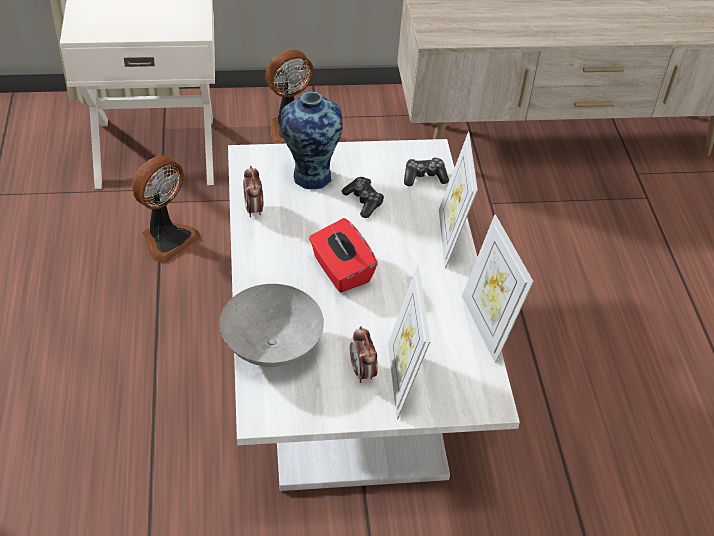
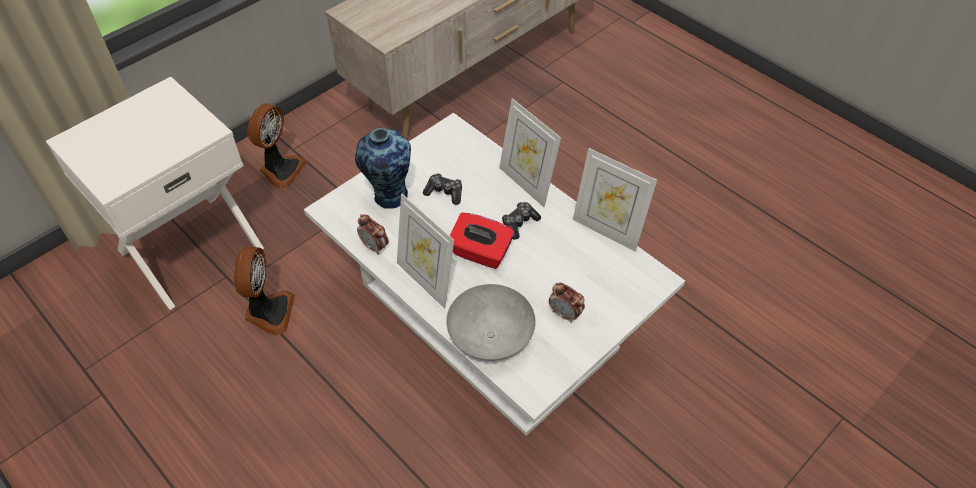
camera: 35 degrees left, 5 degrees up
picture frame [388,265,430,419] -> picture frame moved to [397,194,454,309]
game controller [404,157,449,186] -> game controller moved to [502,202,541,240]

